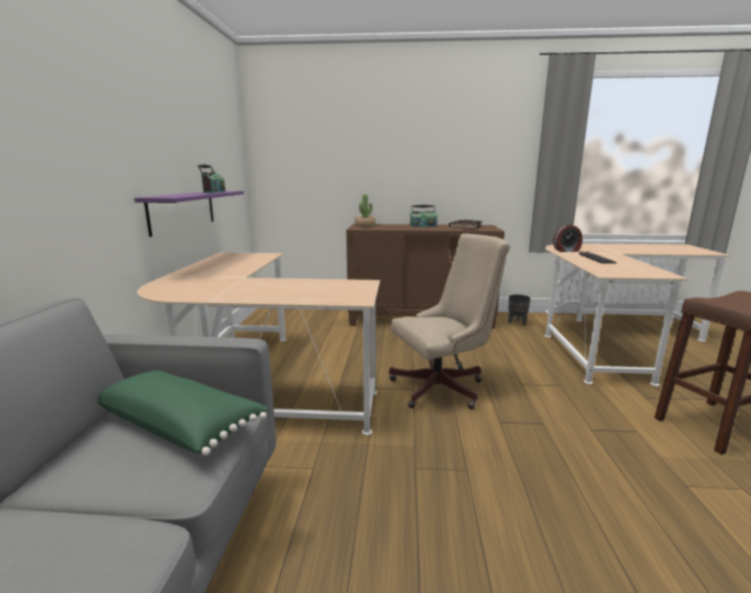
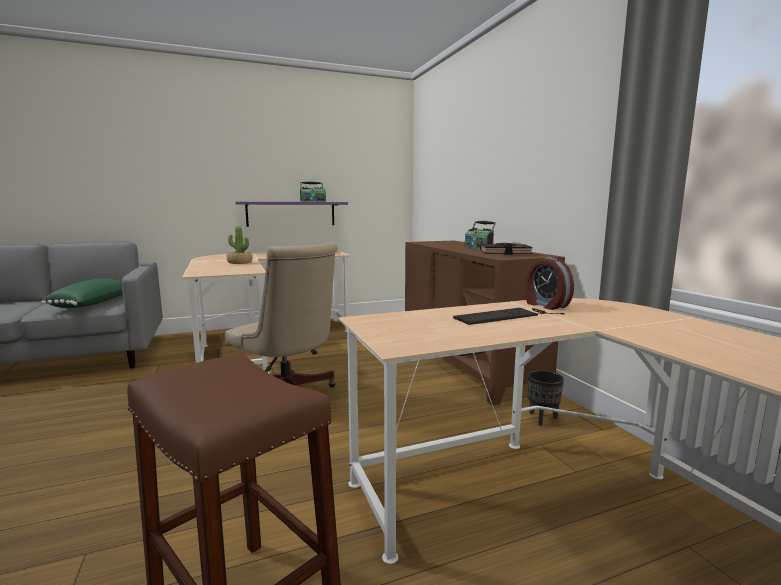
camera: 65 degrees right, 5 degrees down
potted plant [355,194,376,227] -> potted plant moved to [227,226,252,264]

